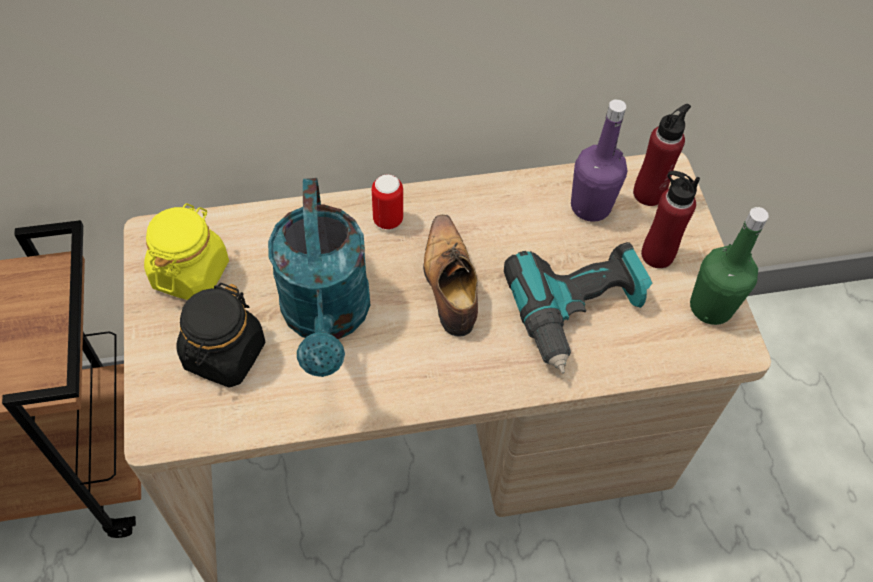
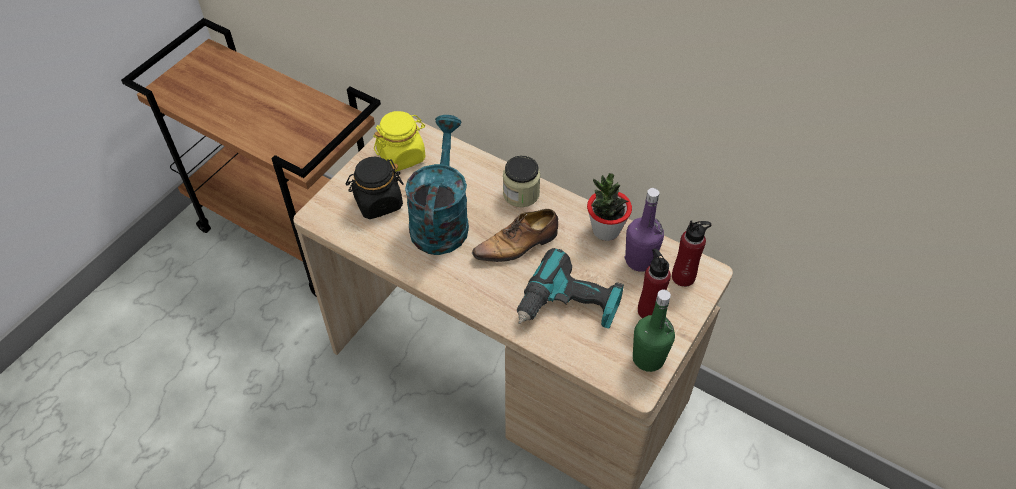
camera: 45 degrees right, 5 degrees down
turquoise watering can [268,178,370,377] -> turquoise watering can turned 150 degrees clockwise [405,115,469,255]
can [372,174,403,230] -> jar [503,156,540,207]
shoe [423,215,478,336] -> shoe turned 150 degrees counterclockwise [472,209,558,262]
none -> potted plant [587,173,632,241]

